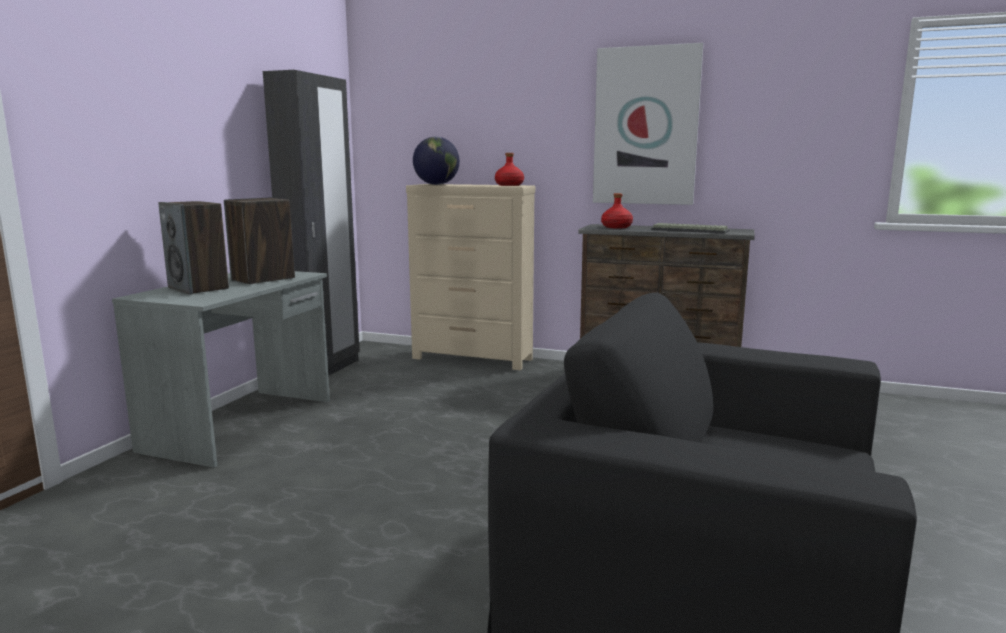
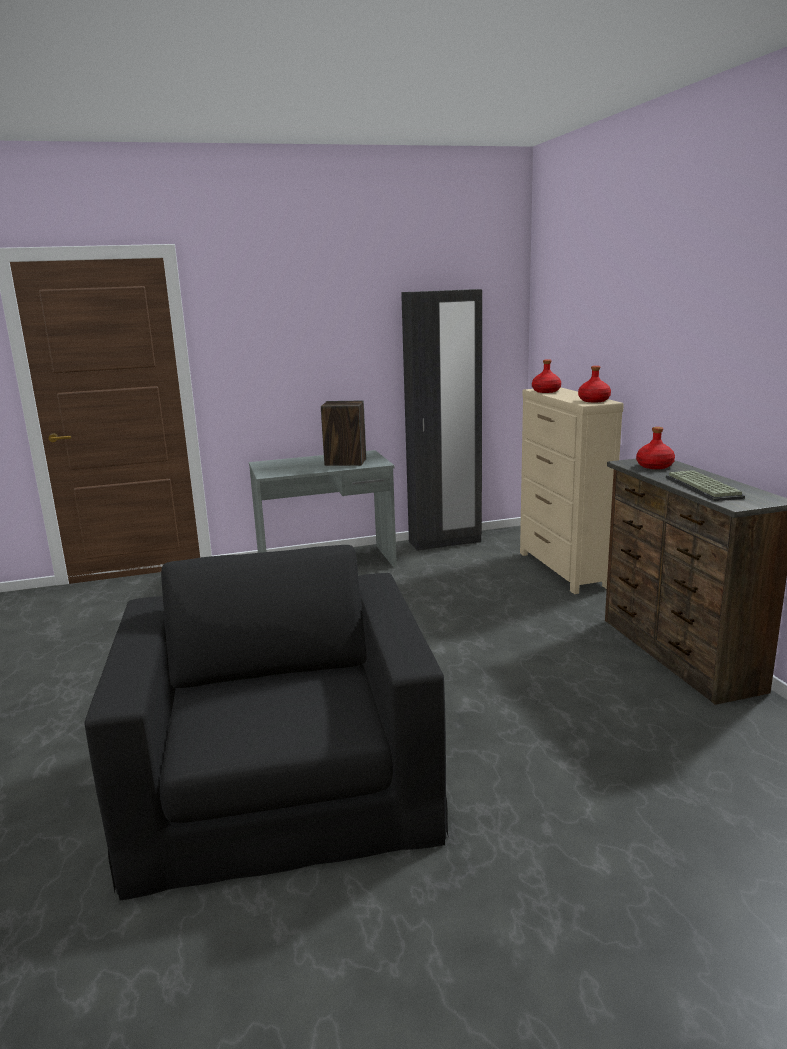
camera: 55 degrees right, 5 degrees up
speaker [158,201,229,295] -> none
globe [413,137,460,185] -> red bottle [532,359,561,393]
picture [593,43,703,205] -> none

